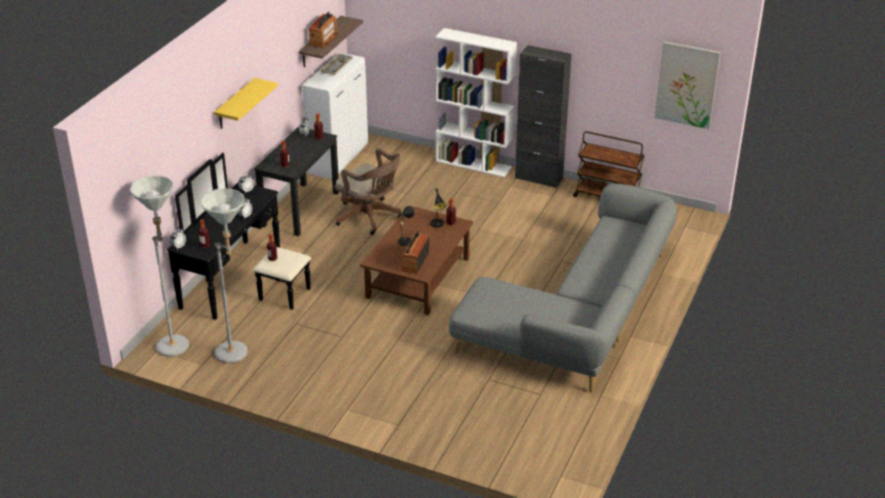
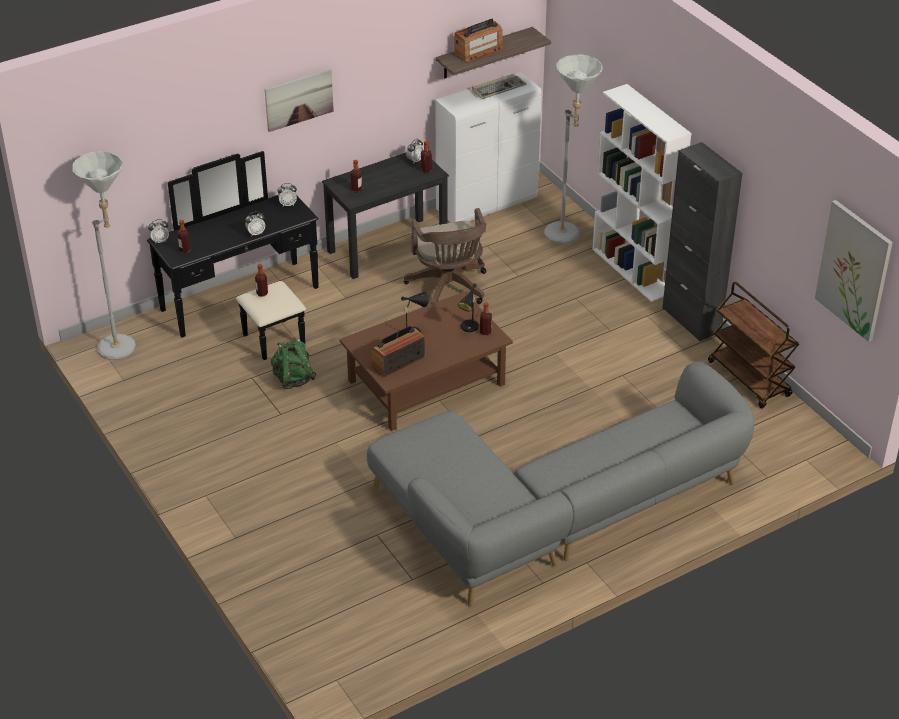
camera: 35 degrees right, 5 degrees up
grey floor lamp [201,188,248,363] -> grey floor lamp moved to [544,54,603,244]
yellow shelf [214,78,278,129] -> picture [265,69,334,132]
none -> green backpack [271,339,316,389]

